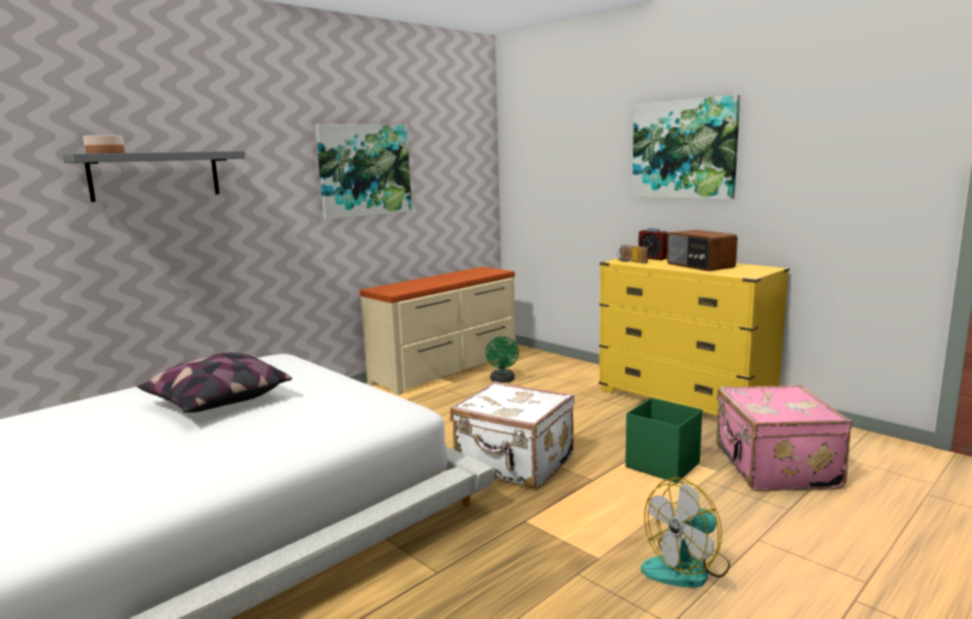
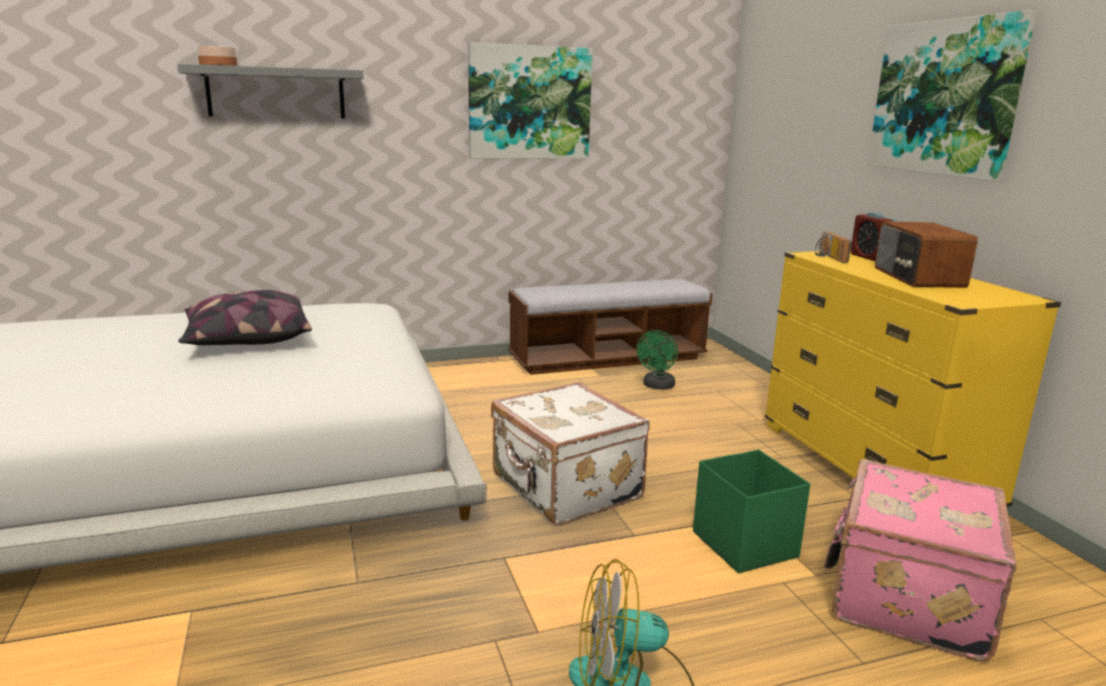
camera: 25 degrees right, 5 degrees up
beige dresser [360,267,516,395] -> bench [508,279,713,375]

